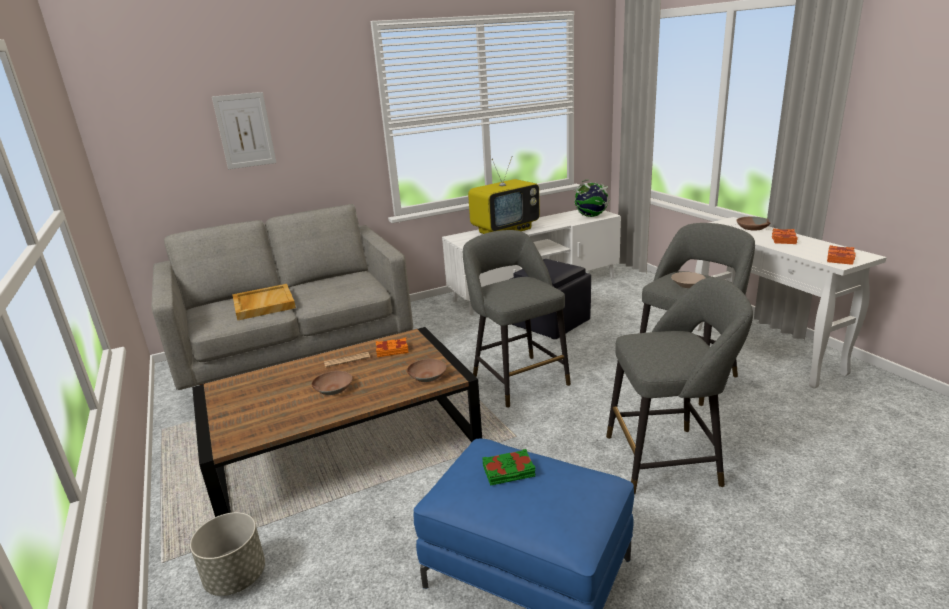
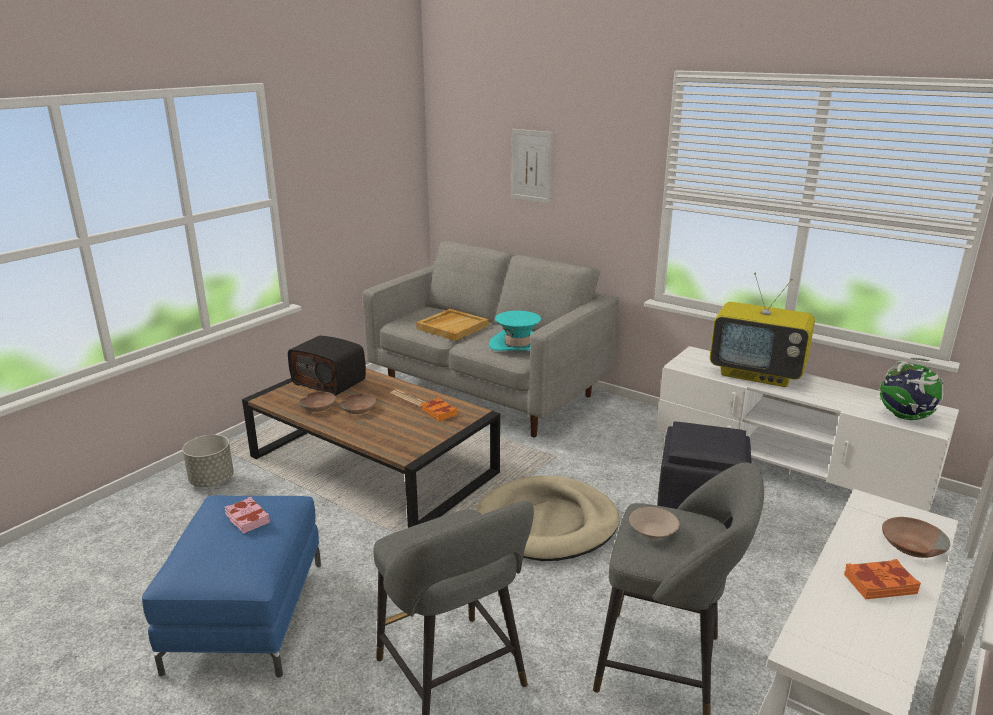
camera: 60 degrees right, 0 degrees up
brown bowl [407,359,447,382] -> brown bowl moved to [299,392,336,412]
grey stool [463,230,571,408] -> beige dog bed [477,475,620,561]
green book [482,449,536,486] -> pink book [225,497,270,534]
orange book [827,245,856,265] -> none
none -> radio [288,336,366,396]
none -> turquoise hat [489,310,541,351]

